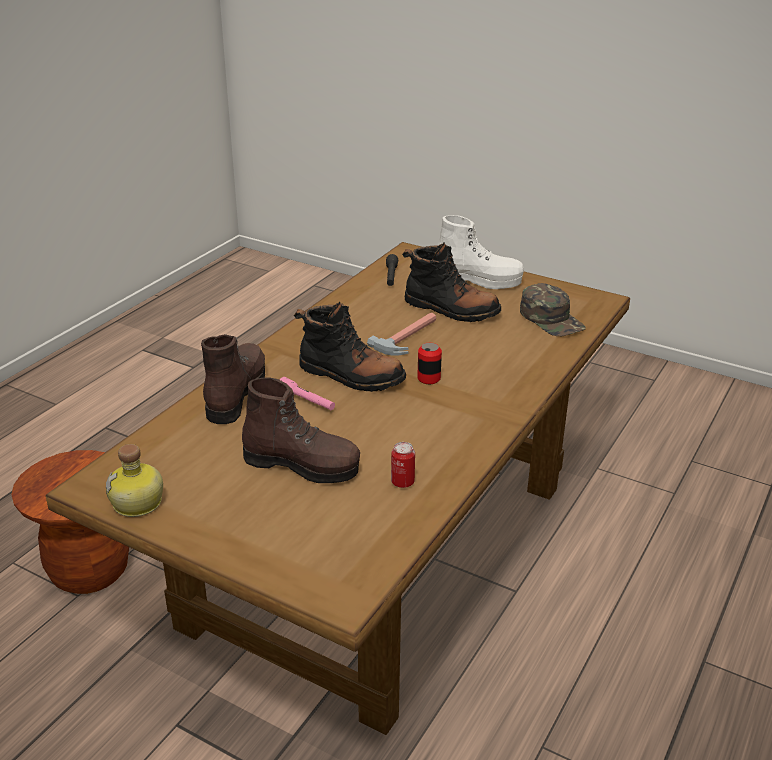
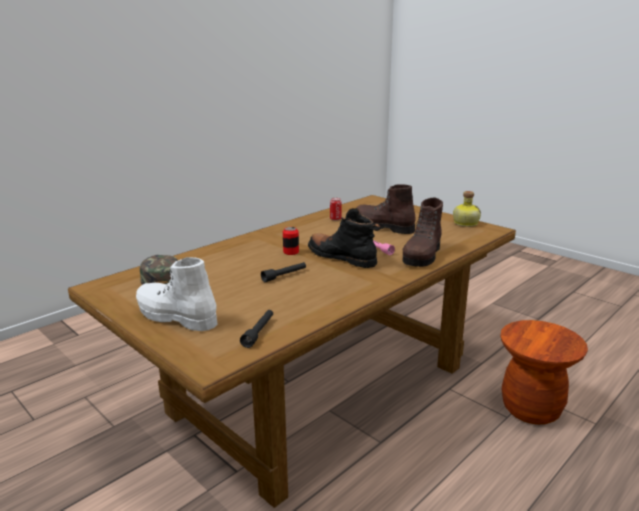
camera: 165 degrees left, 10 degrees down
hammer [367,313,436,356] -> black flashlight [261,262,306,282]
black boot [402,243,501,322] -> none

